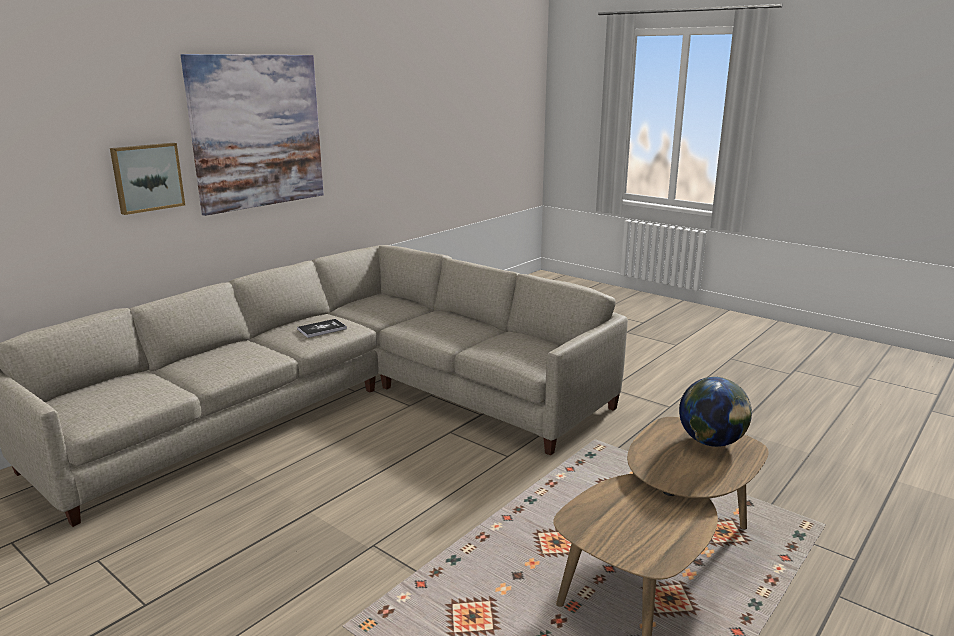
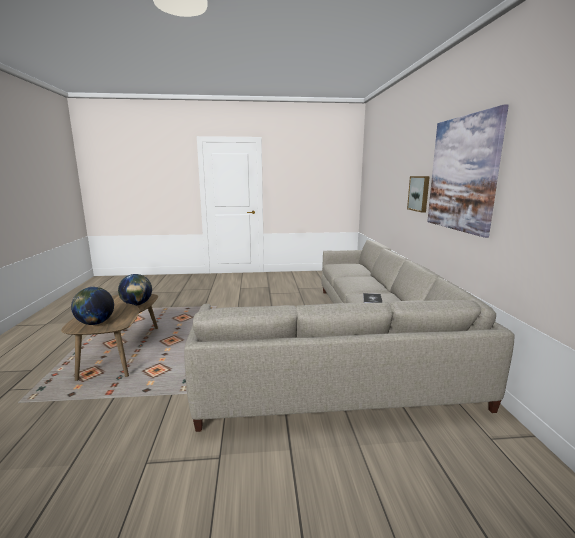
camera: 135 degrees right, 5 degrees down
none -> globe [118,274,152,306]

